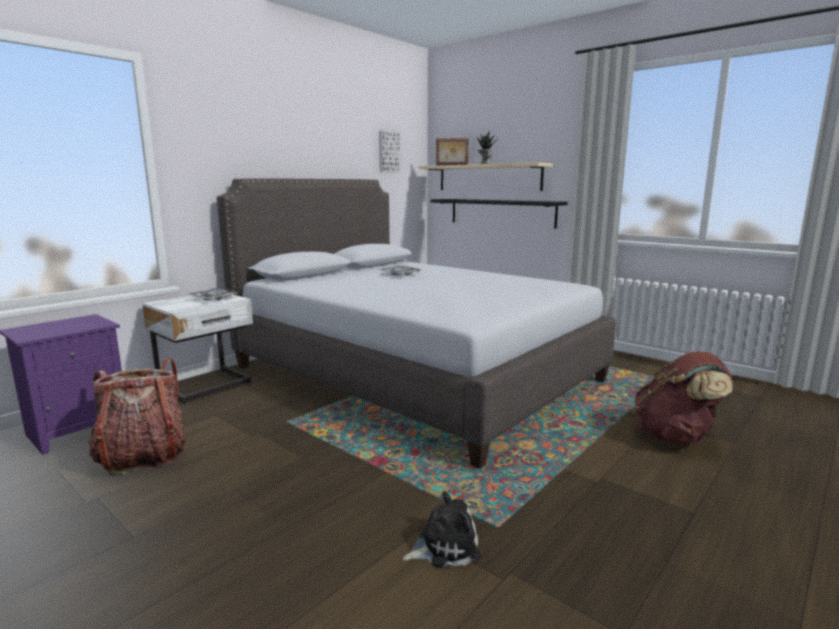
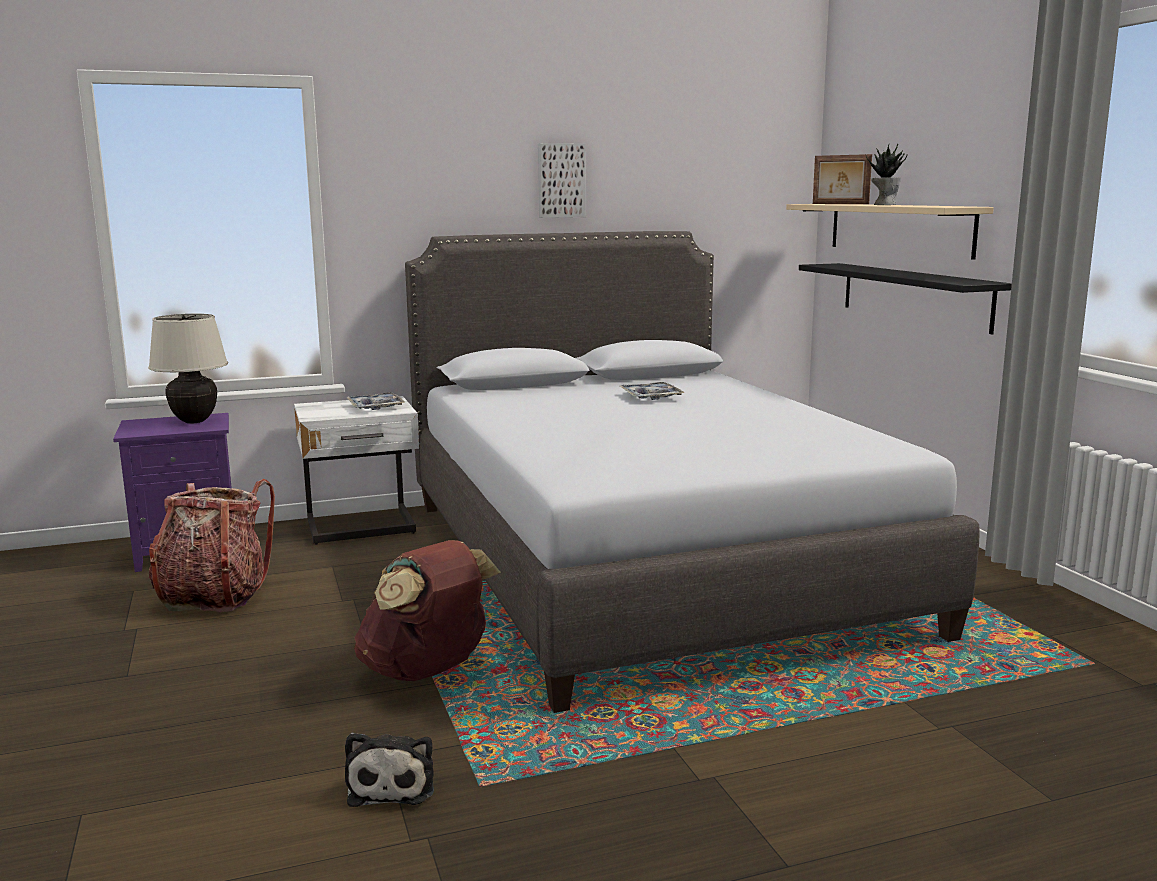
camera: 30 degrees right, 0 degrees up
picture [379,130,400,173] -> picture moved to [538,143,586,218]
plush toy [403,491,481,568] -> plush toy turned 75 degrees clockwise [345,733,434,807]
brown backpack [634,351,733,445] -> brown backpack moved to [354,540,501,681]
none -> beige table lamp [148,314,228,424]

